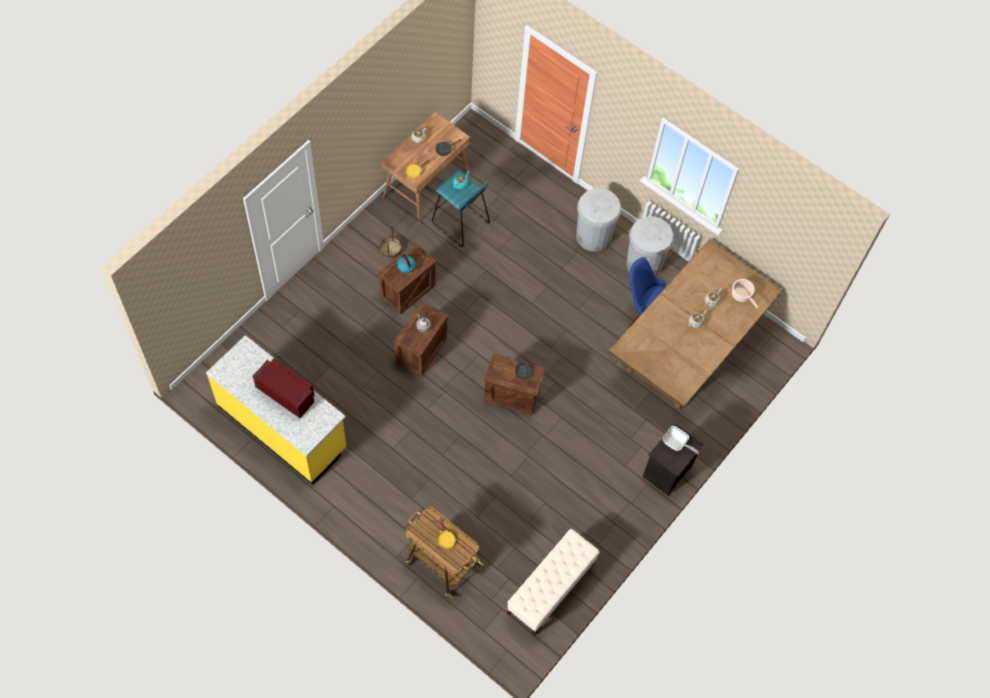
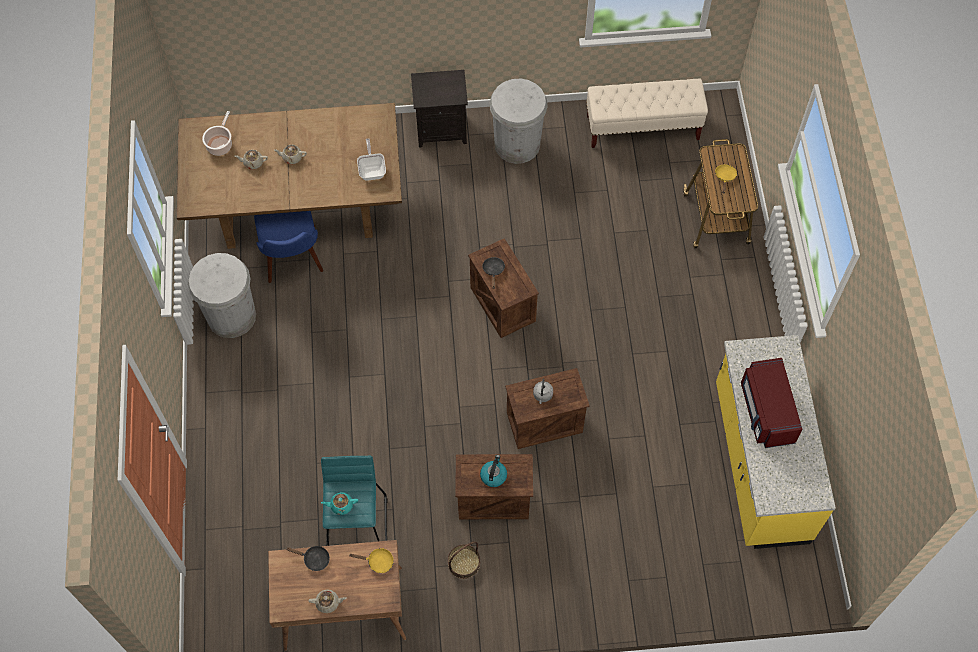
camera: 130 degrees left, 0 degrees up
white trash can [576,188,621,252] -> white trash can moved to [489,78,548,164]
frying pan [663,426,699,454] -> frying pan moved to [357,138,386,181]

